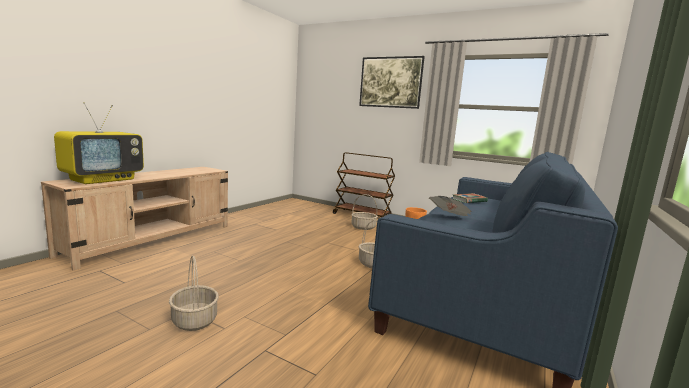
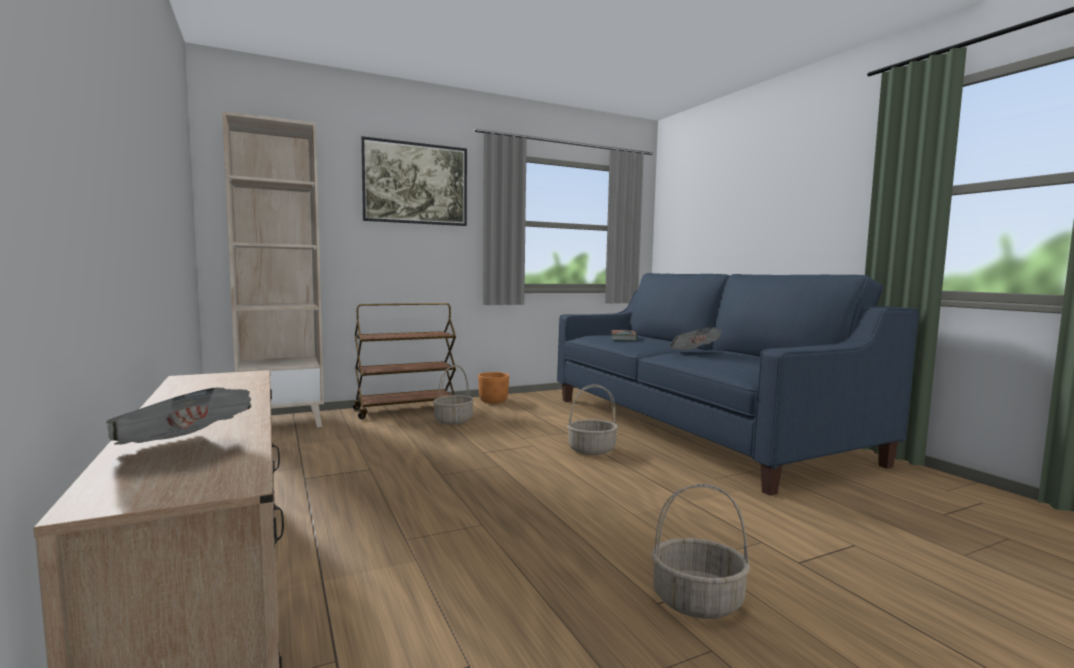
camera: 55 degrees left, 5 degrees down
television [54,102,144,184] -> newspaper [106,388,251,445]
none -> beige bookcase [222,111,324,427]

